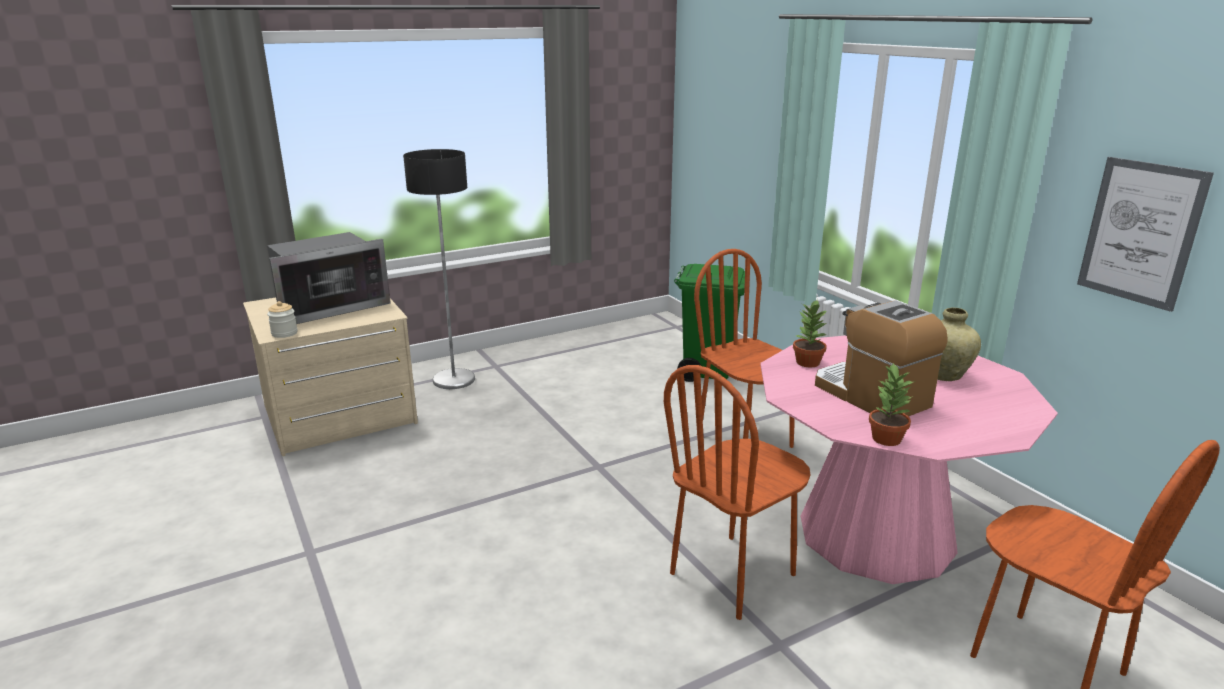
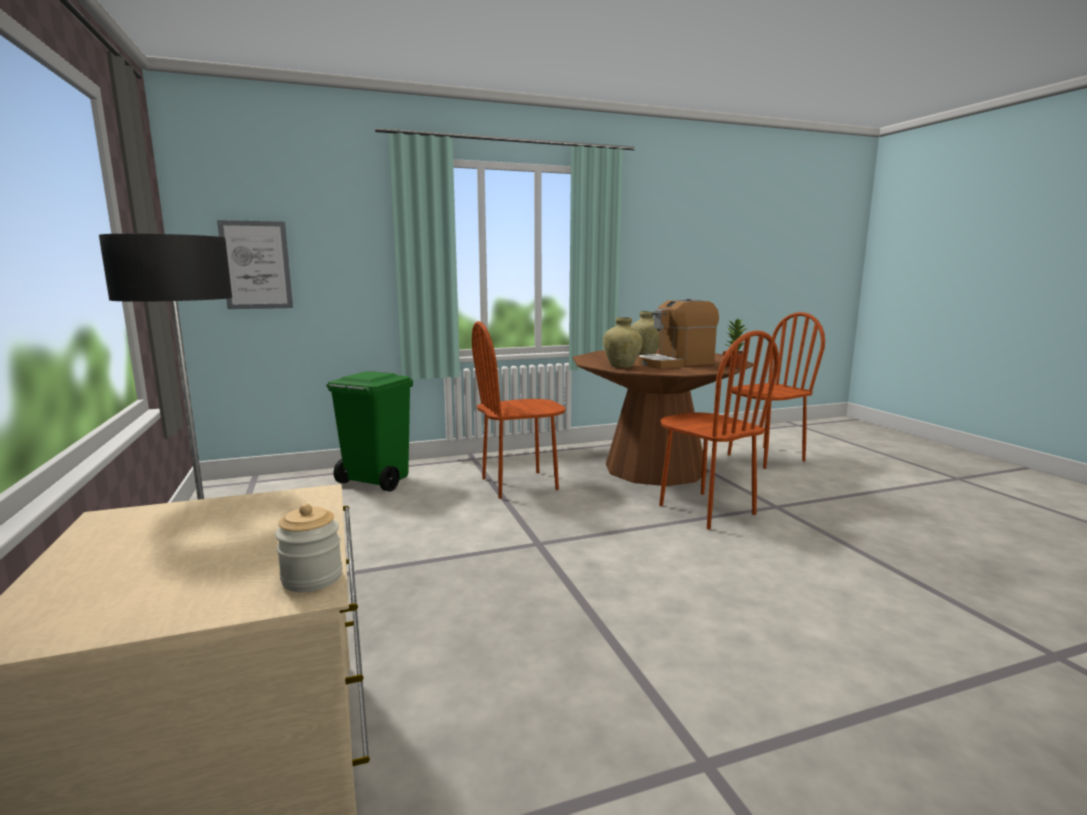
camera: 80 degrees left, 10 degrees down
microwave [267,232,391,324] -> none
pink dining table [760,335,1058,584] -> brown dining table [573,349,754,486]
potted plant [793,299,827,367] -> beige vase [603,317,642,368]
picture [1077,157,1214,312] -> picture moved to [217,220,293,309]

